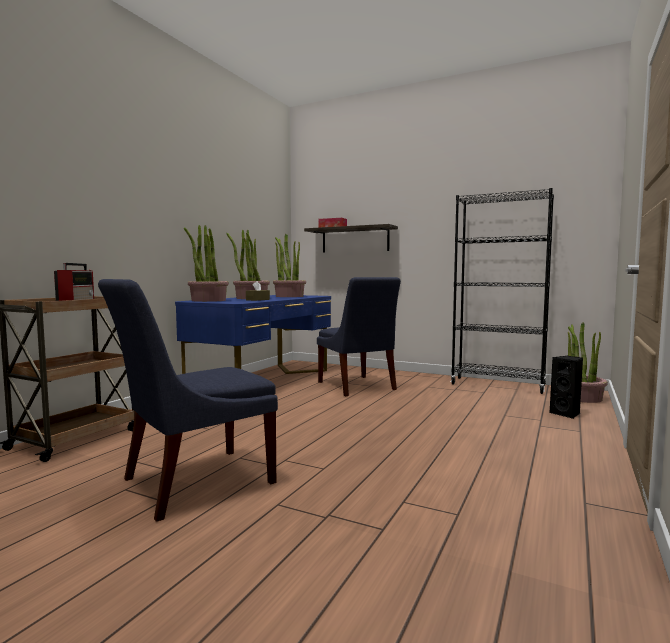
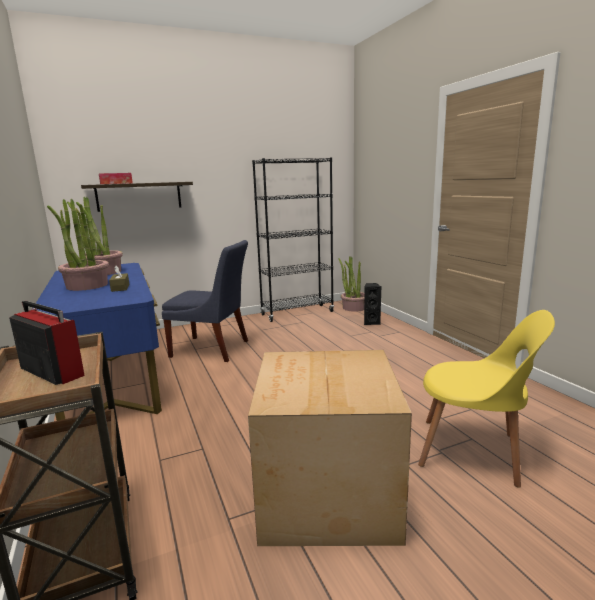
camera: 50 degrees left, 10 degrees up
blue chair [98,279,278,522] -> cardboard box [248,350,412,546]
potted plant [184,225,229,302] -> none
none -> yellow chair [418,310,555,487]

